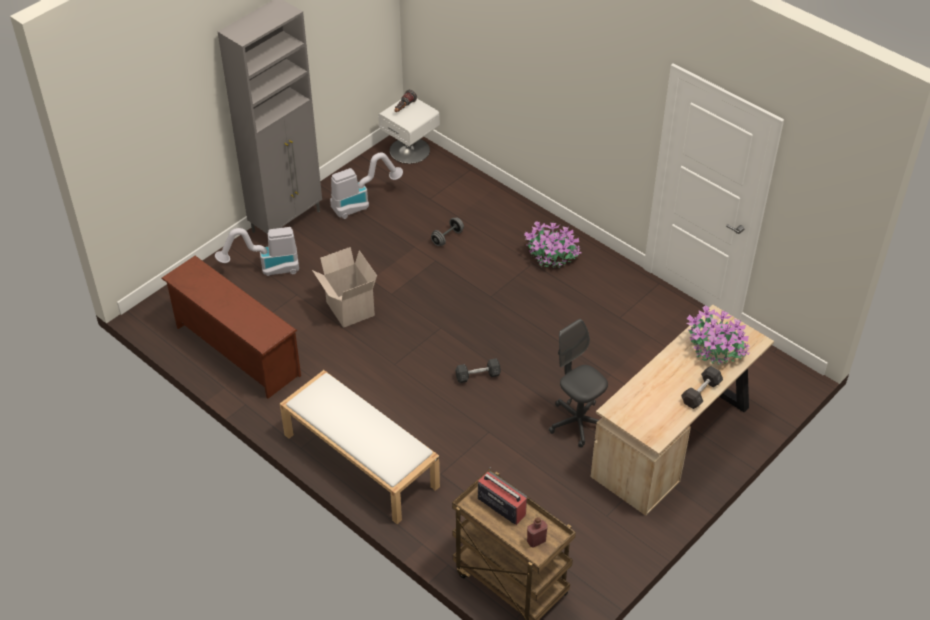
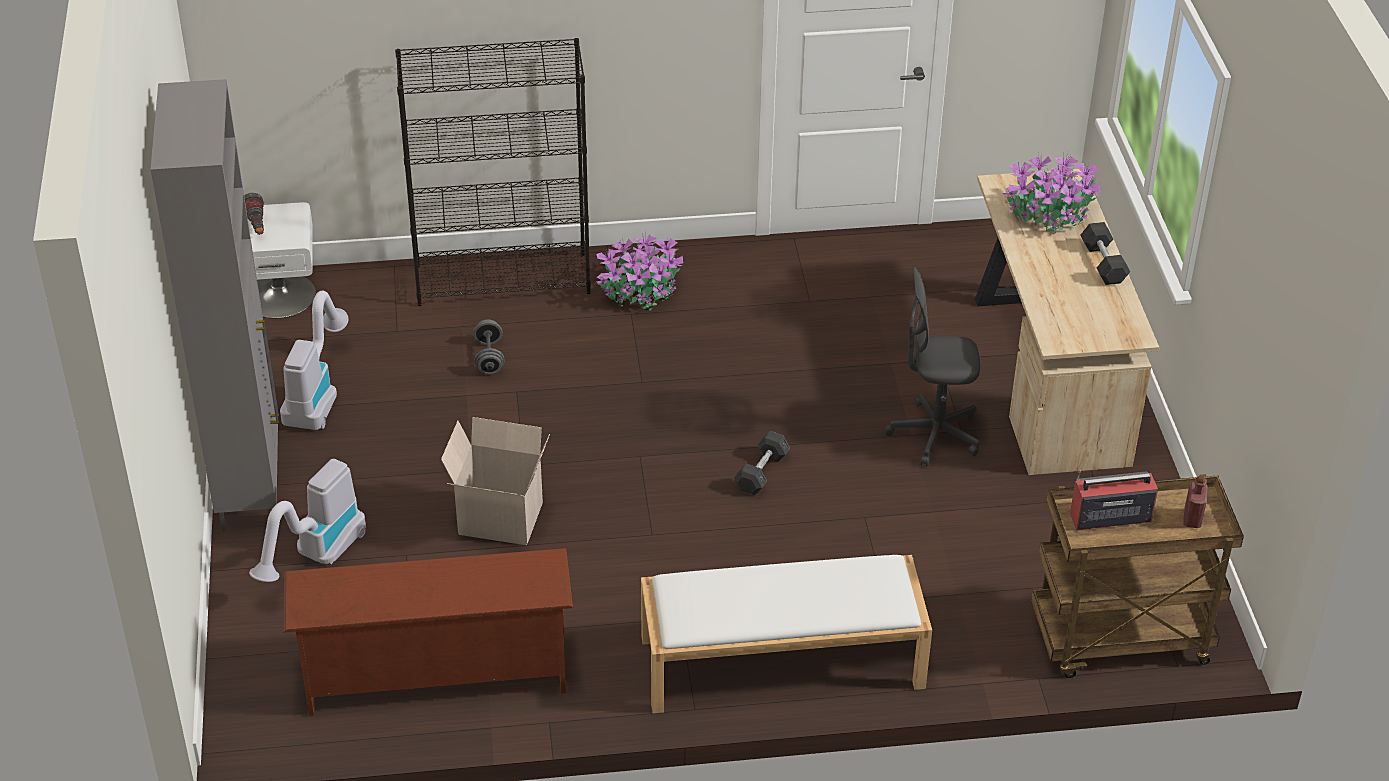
camera: 50 degrees left, 5 degrees down
none -> black bookcase [395,38,591,306]

